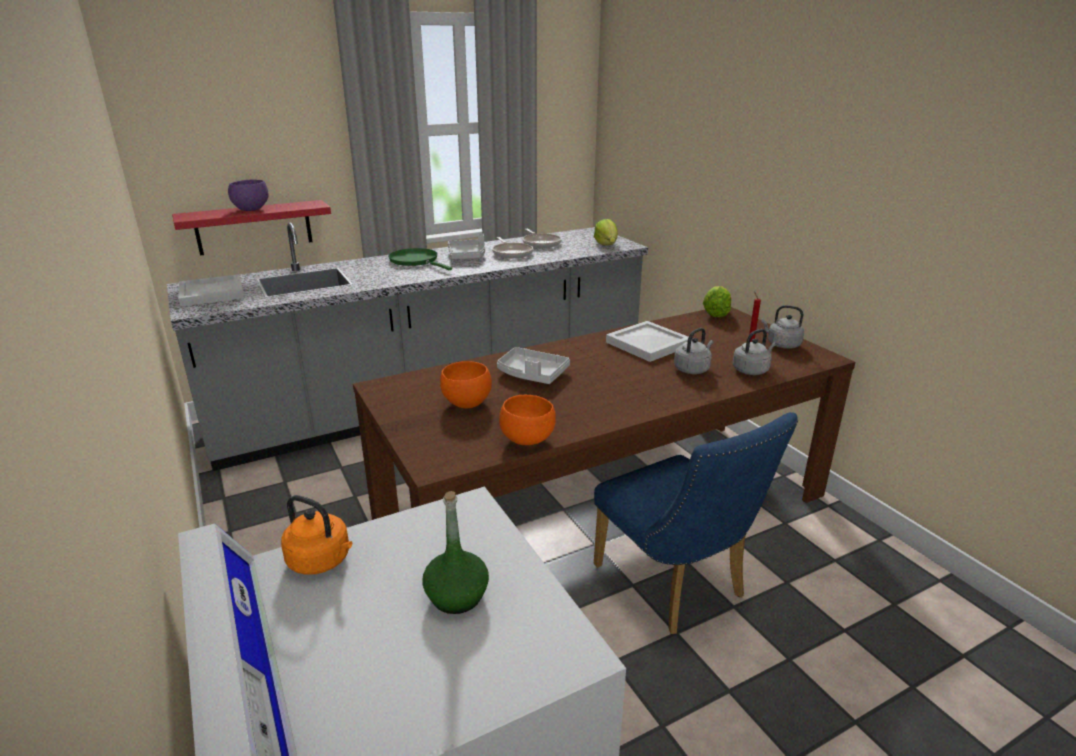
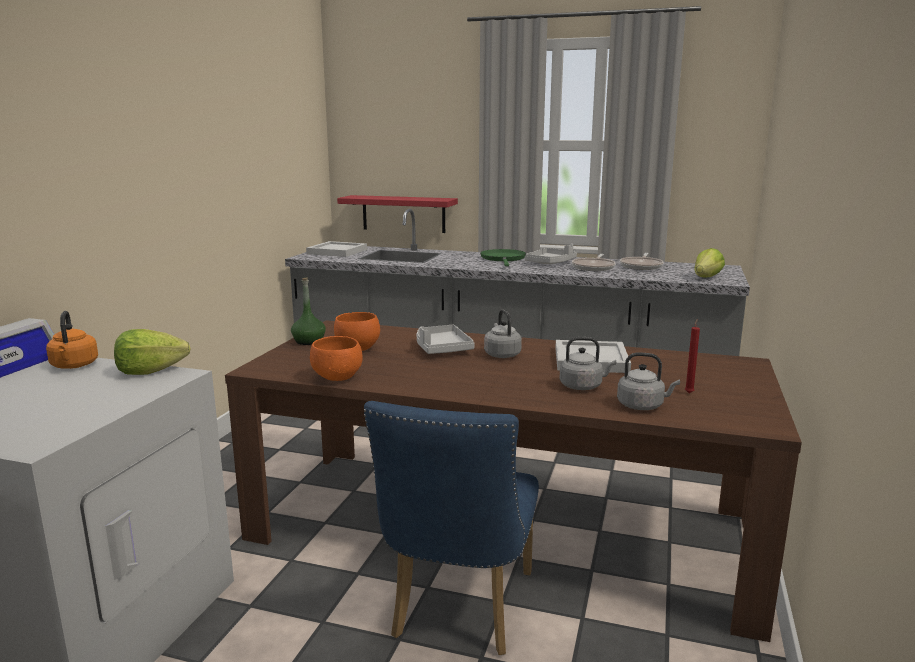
camera: 45 degrees right, 10 degrees down
purple bowl [228,179,268,211] -> none
green bottle [422,491,489,614] -> green bottle moved to [291,277,326,345]
lettuce [703,286,731,317] -> lettuce moved to [114,329,190,375]
grey kettle [761,305,804,349] -> grey kettle moved to [484,310,522,358]

